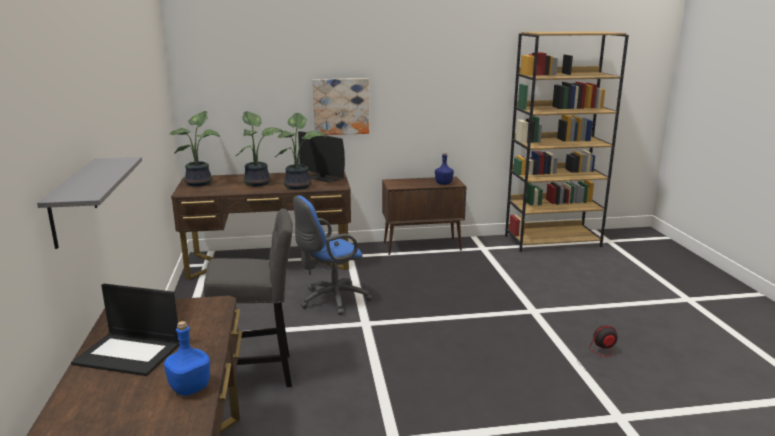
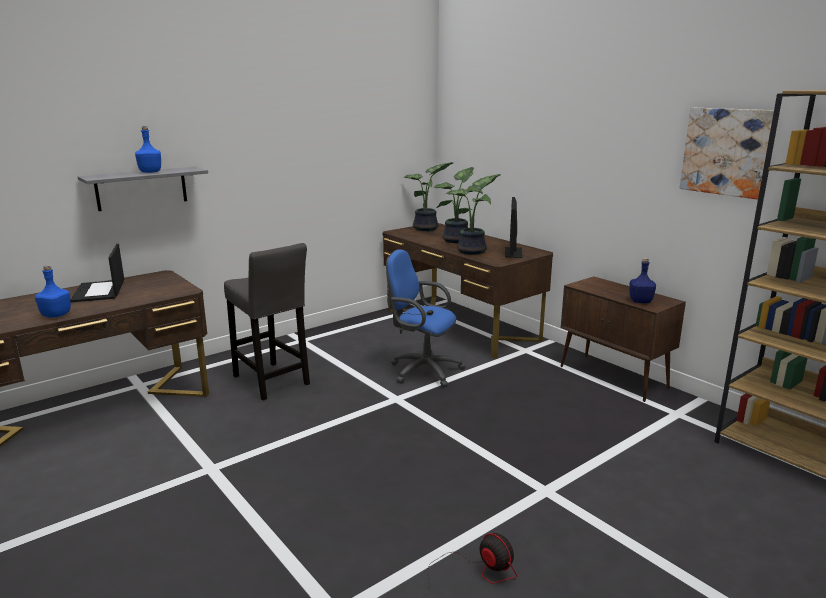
camera: 60 degrees right, 0 degrees up
picture [313,78,369,135] -> picture moved to [680,108,774,200]
none -> blue bottle [135,126,161,173]

